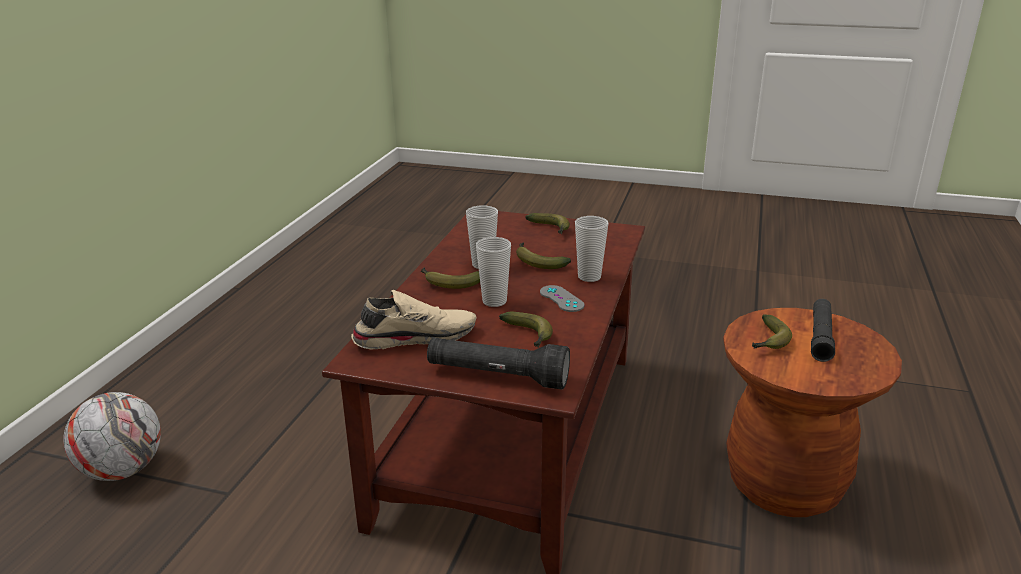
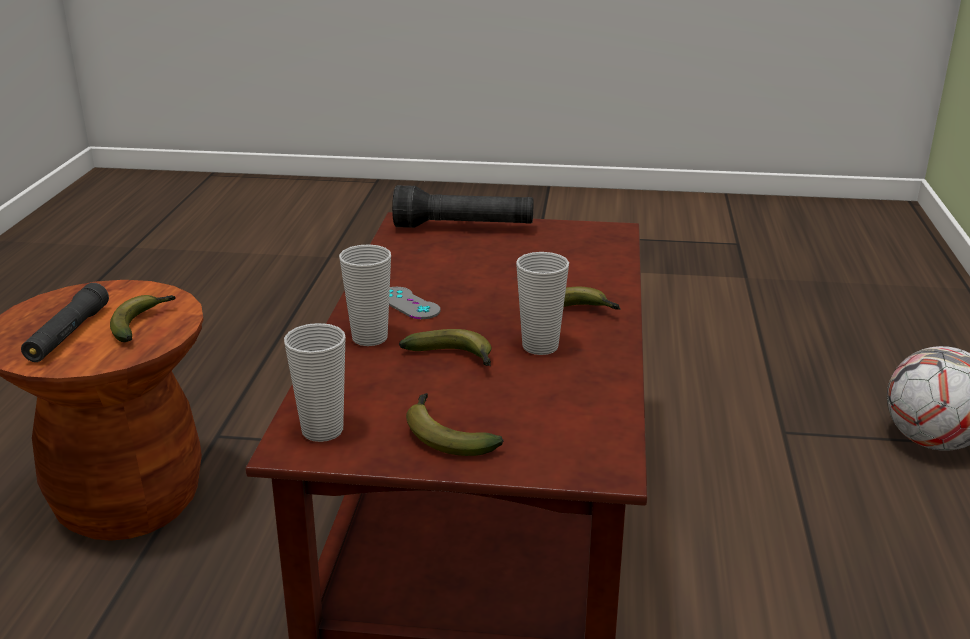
camera: 170 degrees right, 0 degrees up
beige shoe [351,290,477,350] -> none
cup [476,237,511,307] -> cup moved to [284,323,345,442]
banana [499,312,553,348] -> none

